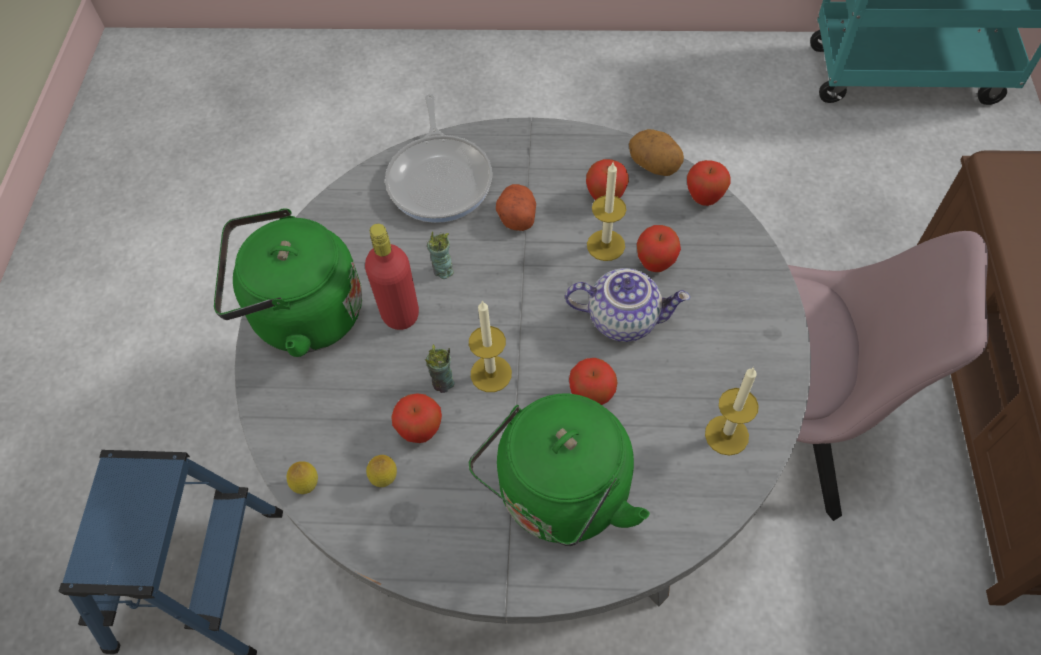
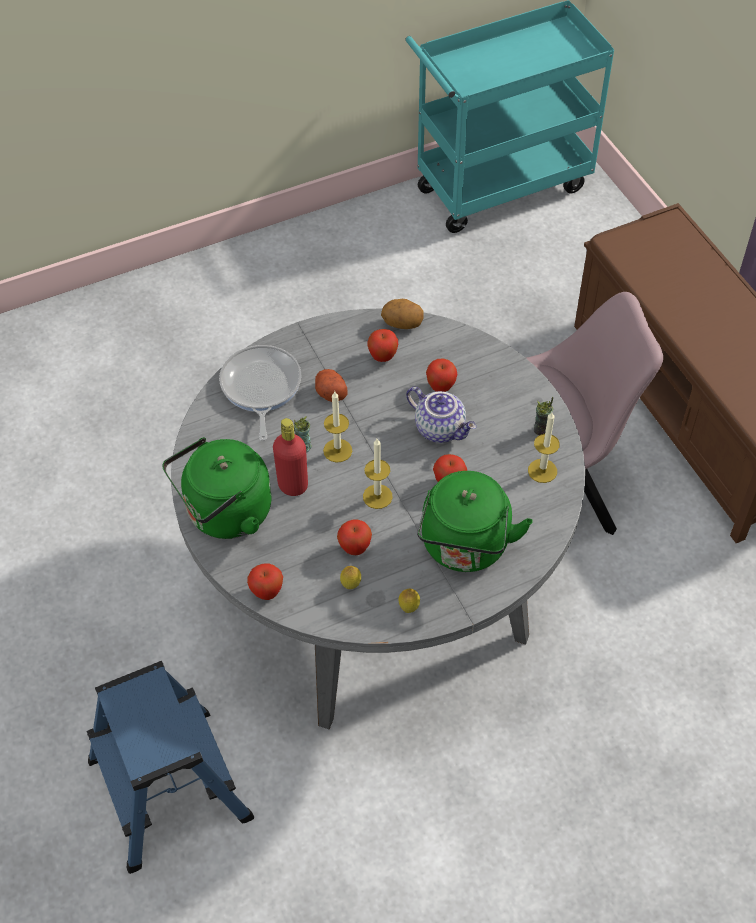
camera: 30 degrees left, 5 degrees down
lemon [287,461,318,494] -> lemon moved to [398,589,420,613]
frying pan [385,94,492,223] -> frying pan turned 150 degrees counterclockwise [219,345,301,441]
cup [425,344,455,393] -> cup moved to [534,397,553,435]
teapot [565,268,690,342] -> teapot turned 60 degrees clockwise [406,387,476,443]
candle [587,163,626,261] -> candle moved to [323,392,352,463]
apple [687,160,730,206] -> apple moved to [247,563,283,600]

